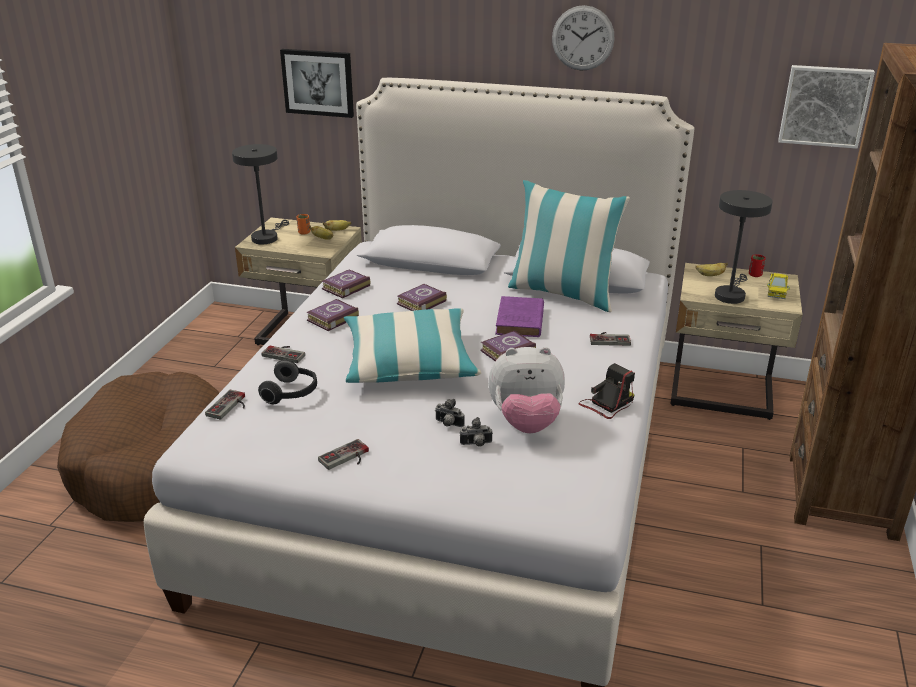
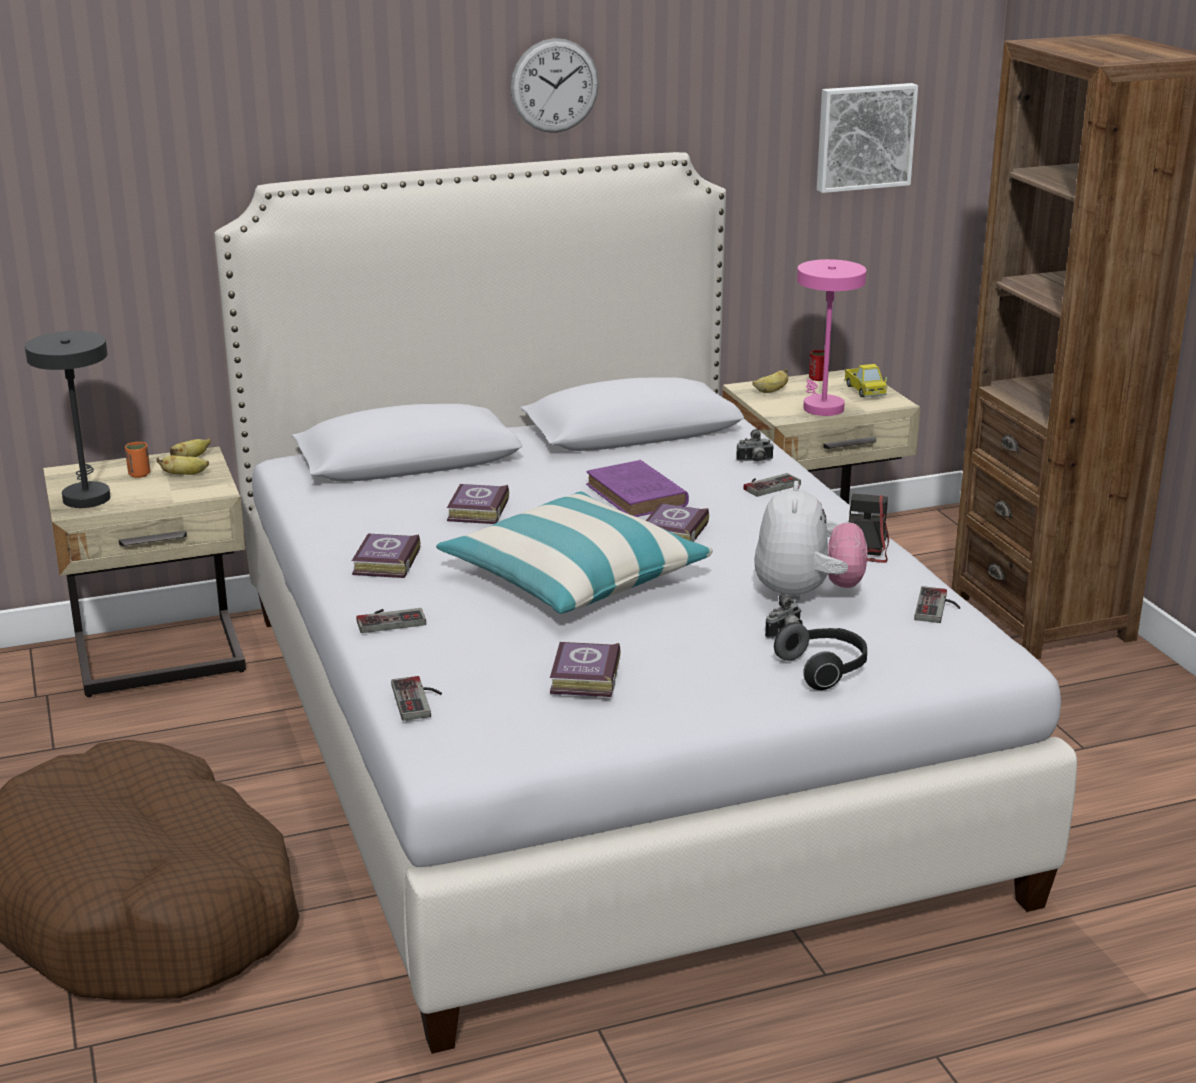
camera: 35 degrees left, 5 degrees down
headphones [258,360,317,404] -> headphones moved to [774,622,867,690]
picture [280,49,354,118] -> none
game controller [318,439,369,470] -> game controller moved to [914,586,961,623]
book [322,269,370,298] -> book moved to [550,642,621,697]
camera [435,399,464,427] -> camera moved to [736,429,774,462]
plush toy [488,347,565,433] -> plush toy turned 45 degrees counterclockwise [754,481,867,604]
pillow [508,180,630,312] -> none
grey table lamp [715,190,773,304] -> pink table lamp [797,259,867,416]

